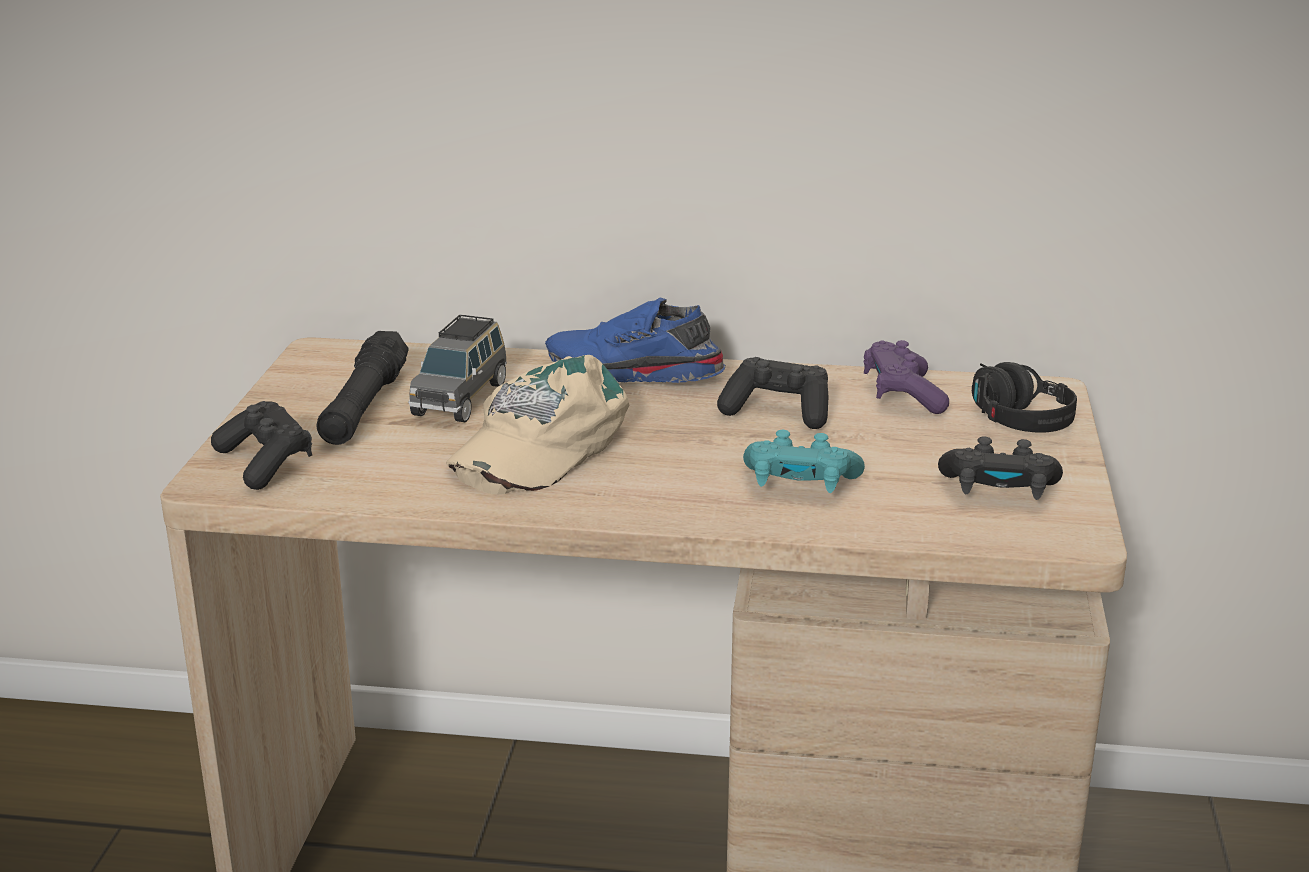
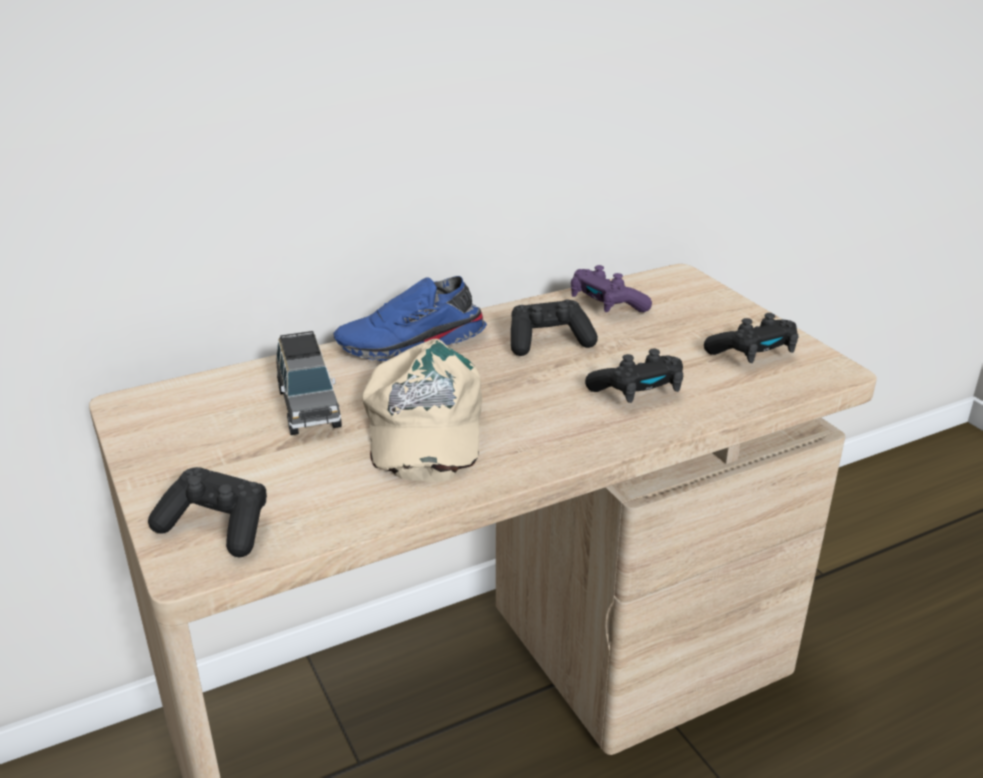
camera: 35 degrees left, 5 degrees up
black flashlight [317,331,408,445] -> none
turquoise game controller [743,430,865,493] -> black game controller [585,349,683,403]
black headphones [972,362,1077,433] -> none

